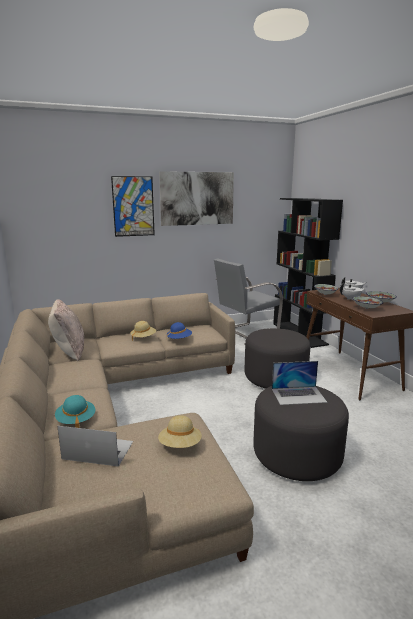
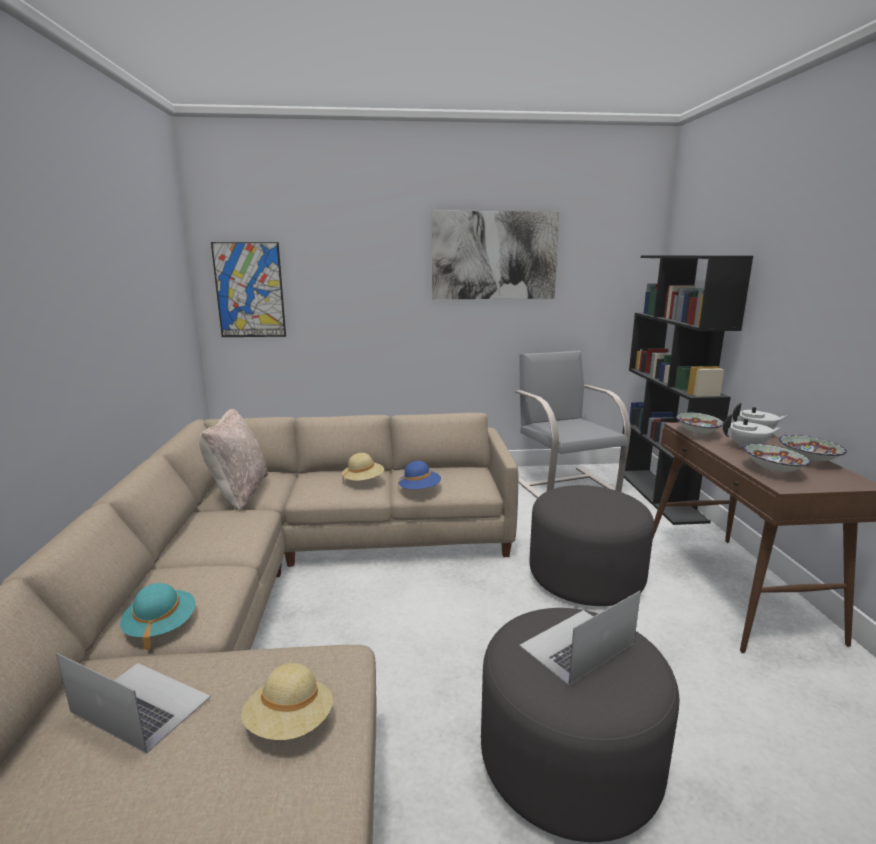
camera: 15 degrees right, 0 degrees up
picture [111,176,155,237] -> picture moved to [211,242,286,337]
grey armchair [214,258,283,345] -> grey armchair turned 90 degrees clockwise [515,350,631,498]
laptop [272,361,327,405] -> laptop turned 135 degrees clockwise [519,591,641,685]

